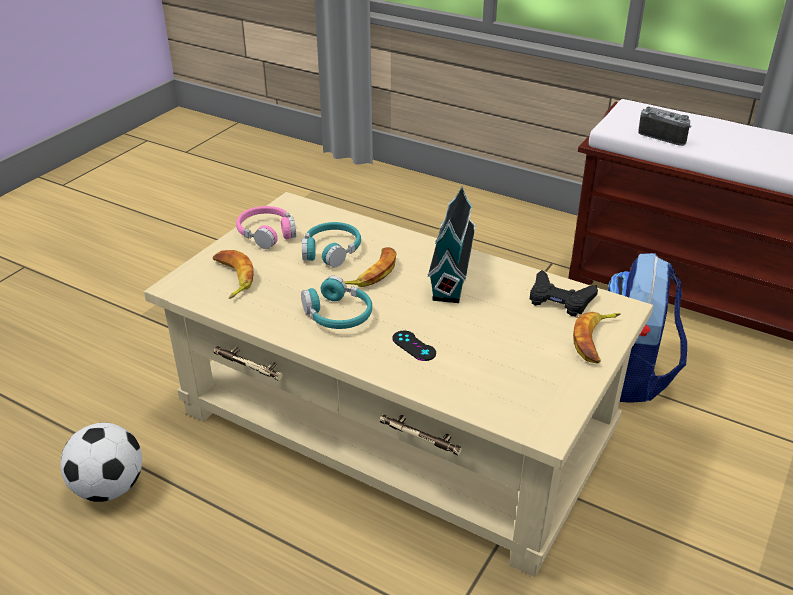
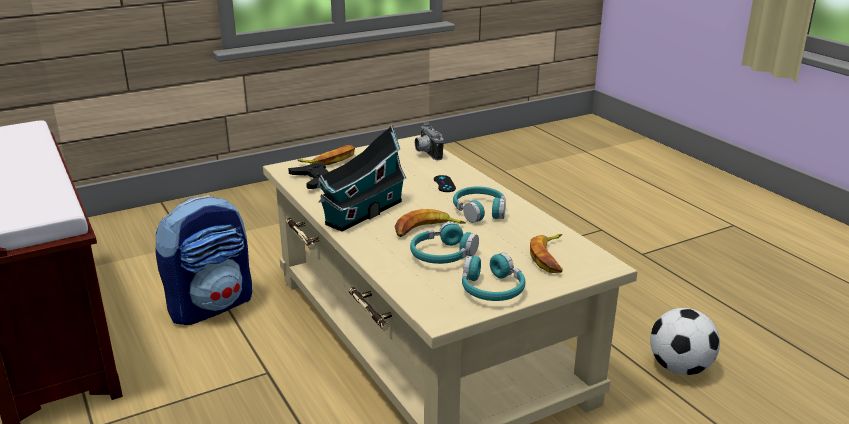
camera: 150 degrees left, 10 degrees down
pink headphones [236,206,296,249] -> turquoise headphones [462,253,526,301]
camera [638,107,691,146] -> camera moved to [415,122,444,160]

